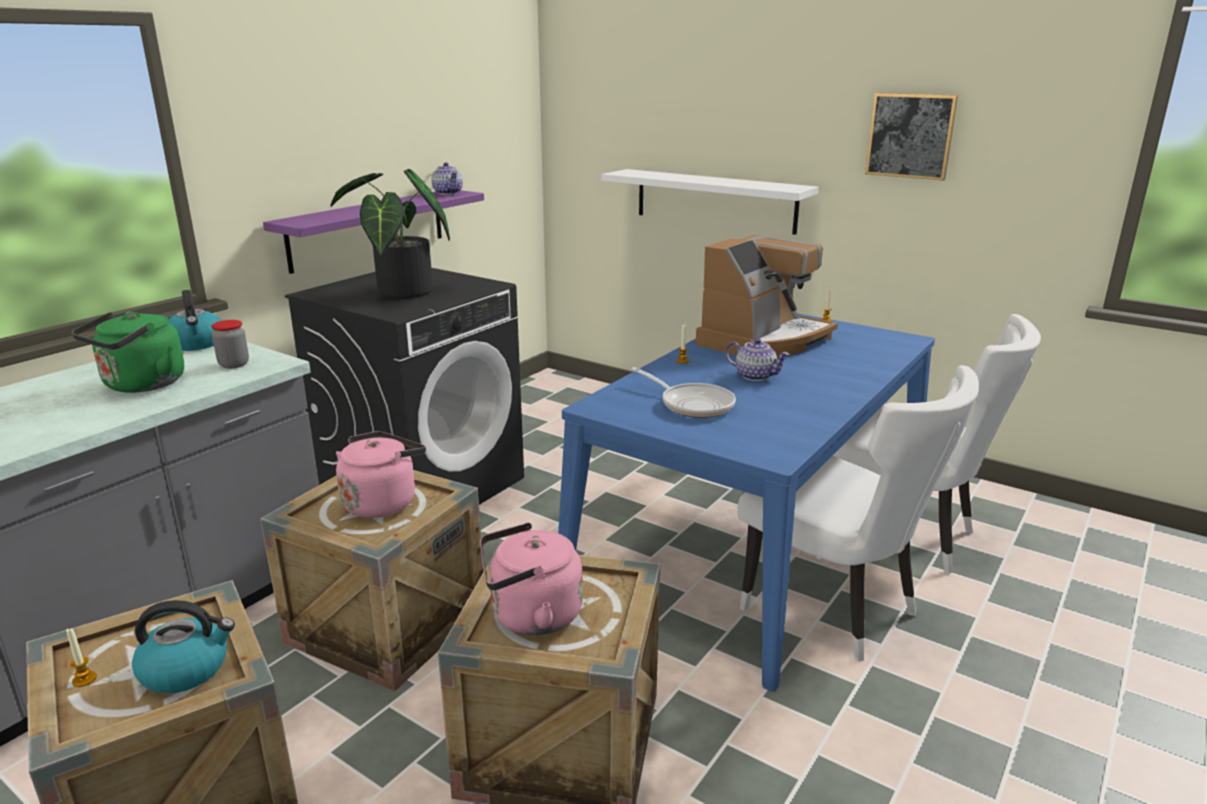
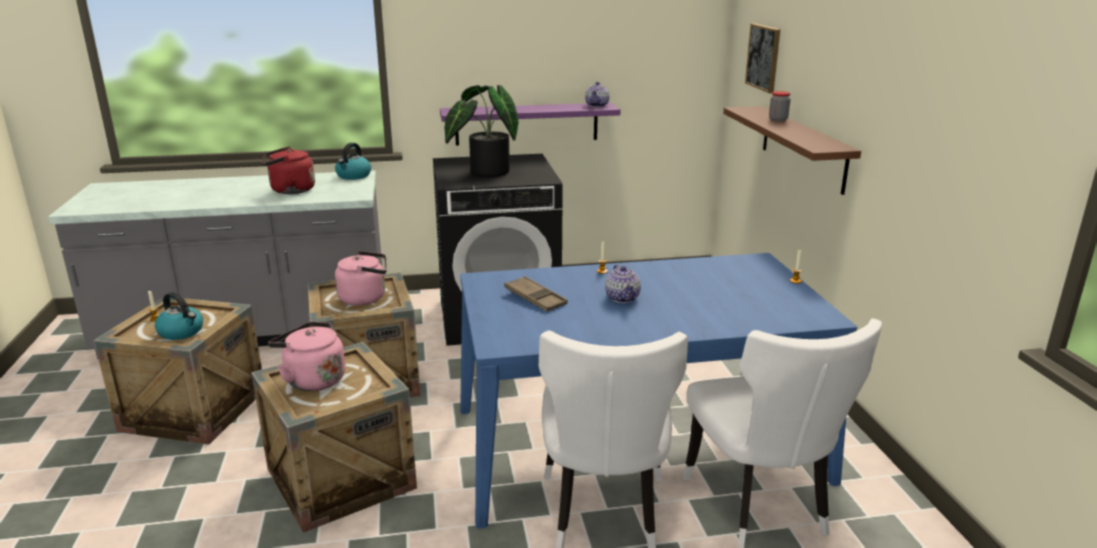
camera: 45 degrees right, 0 degrees up
green kettle [71,312,184,393] -> red kettle [262,147,315,194]
jar [211,320,249,369] -> jar moved to [769,91,790,122]
white shelf [602,169,819,235] -> brown shelf [723,106,861,195]
frying pan [631,367,736,418] -> brown tray [504,276,568,312]
coffee machine [696,234,838,357] -> none
picture [865,93,958,181] -> picture moved to [745,24,780,93]

